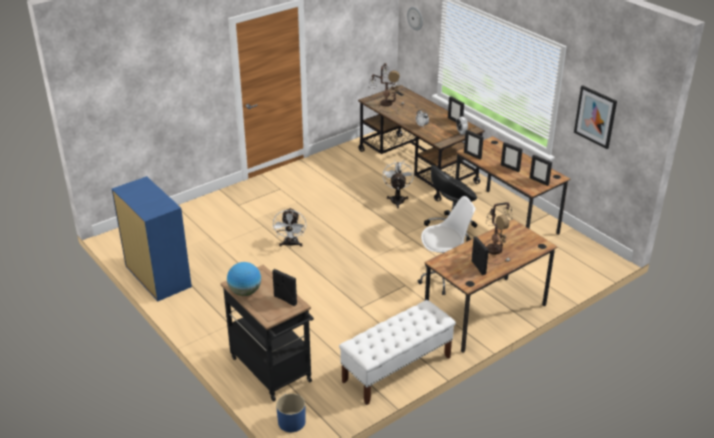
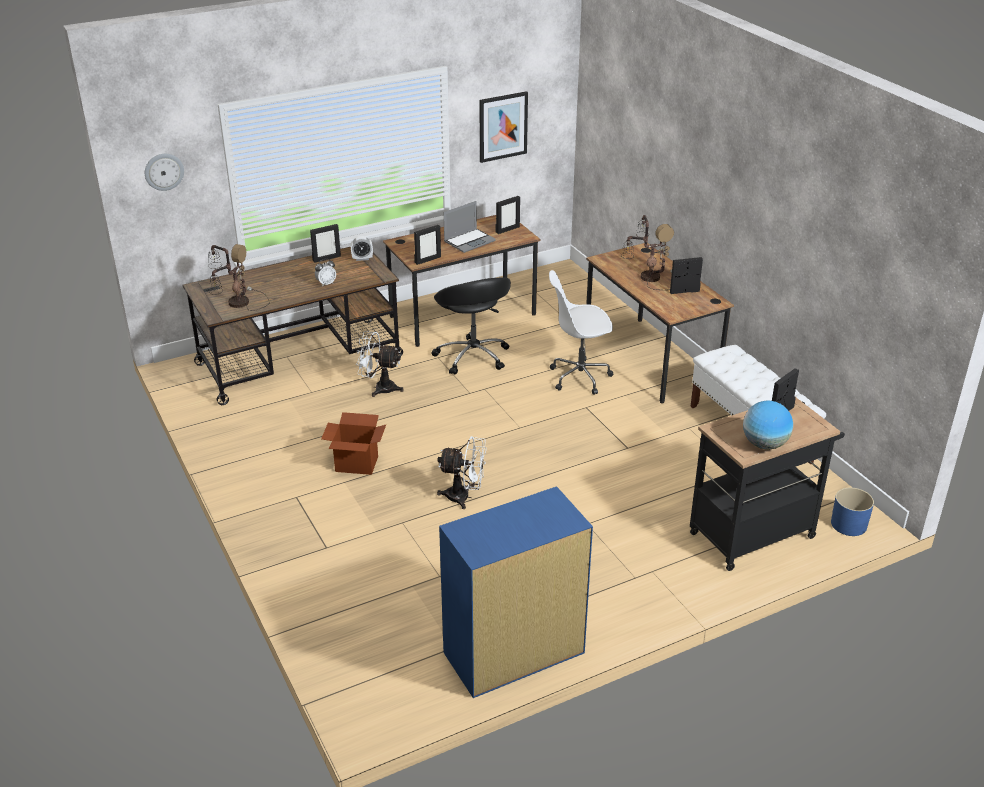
camera: 80 degrees left, 0 degrees up
white office chair [417,196,476,295] -> white office chair turned 90 degrees counterclockwise [549,270,613,395]
picture frame [501,142,523,172] -> laptop [444,201,496,253]
none -> cardboard box [321,412,386,475]

